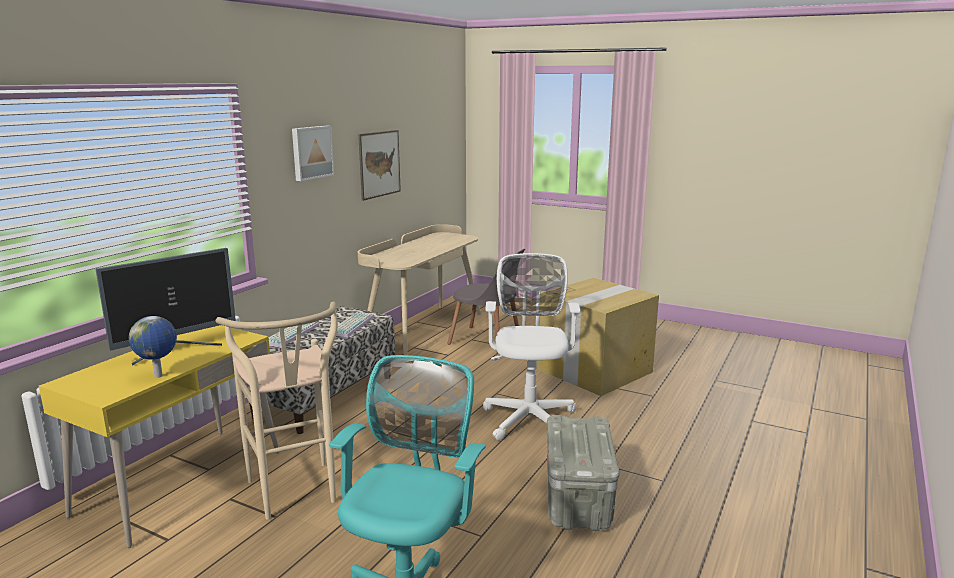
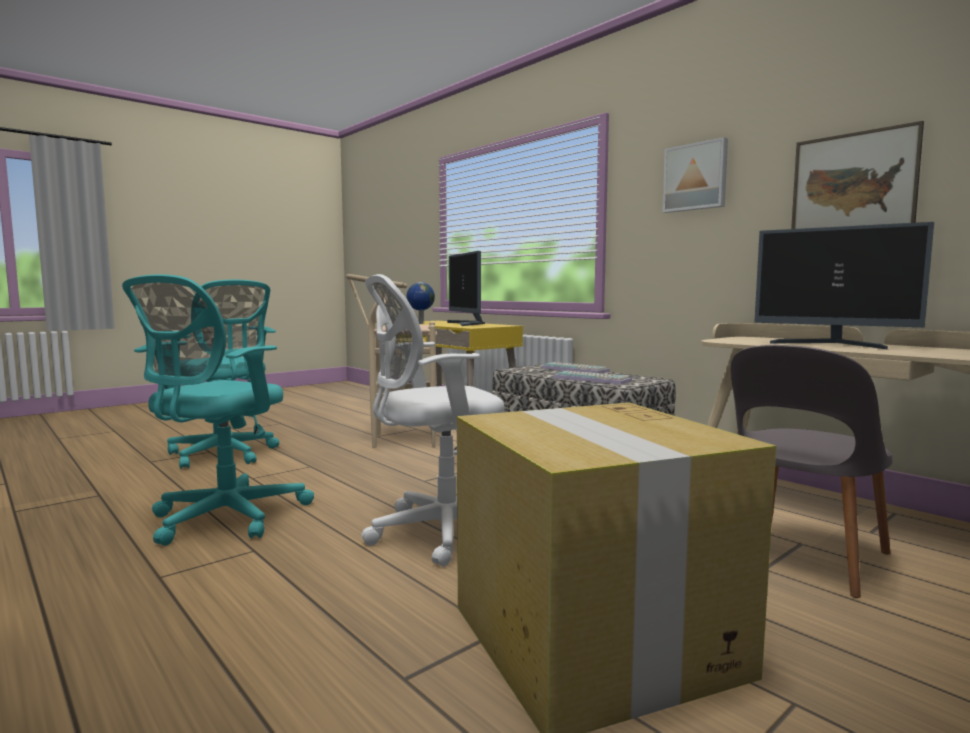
camera: 110 degrees right, 10 degrees down
white office chair [483,253,580,441] -> white office chair turned 135 degrees clockwise [361,274,505,567]
grey storage box [547,415,620,531] -> turquoise office chair [122,274,314,546]
none -> monitor [755,222,934,350]

